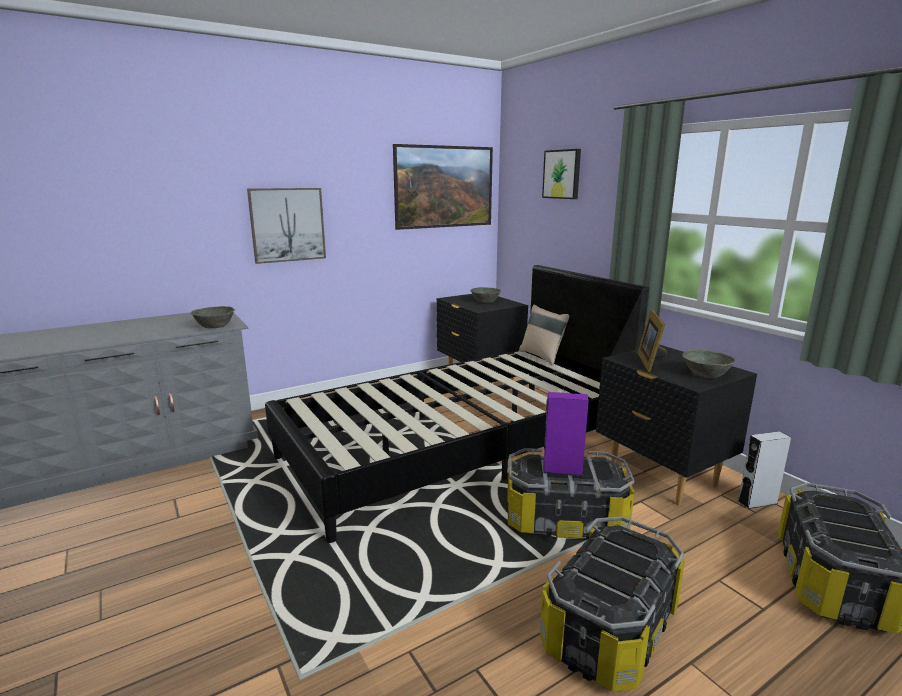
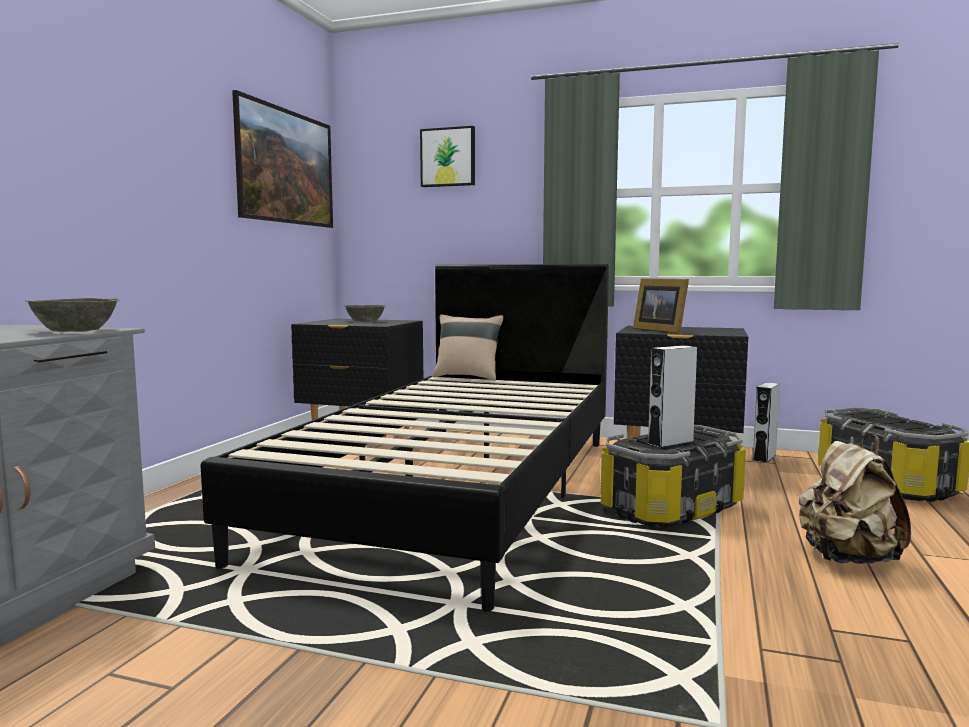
camera: 40 degrees left, 10 degrees down
picture [247,188,326,264] -> none
storage box [540,516,685,692] -> beige backpack [799,435,911,564]
purple speaker [543,392,589,476] -> grey speaker [647,345,697,448]
grey bowl [682,349,736,378] -> none

